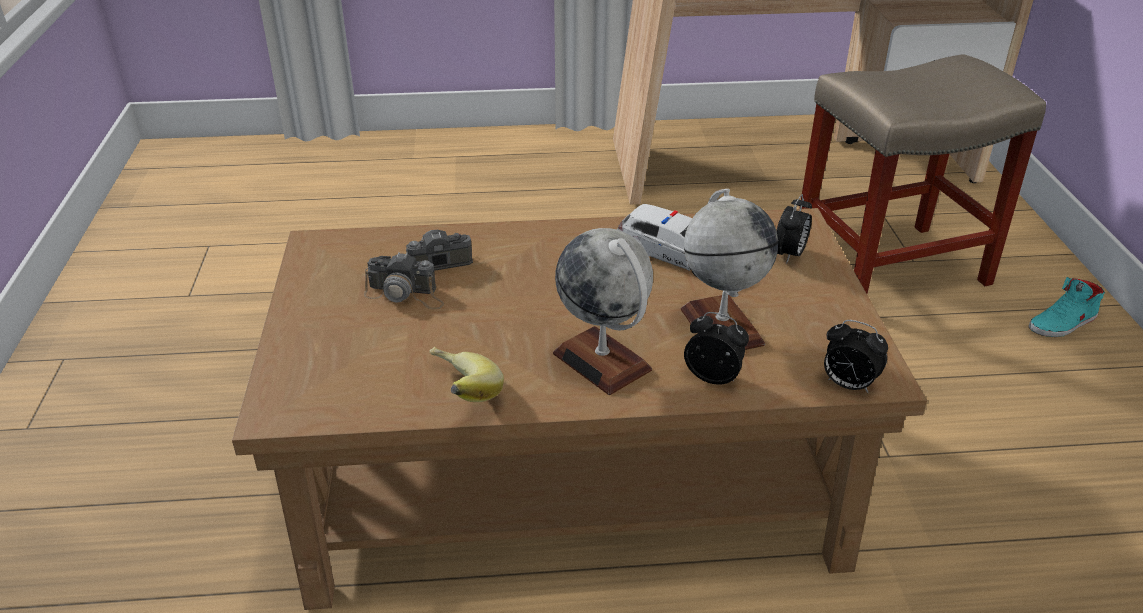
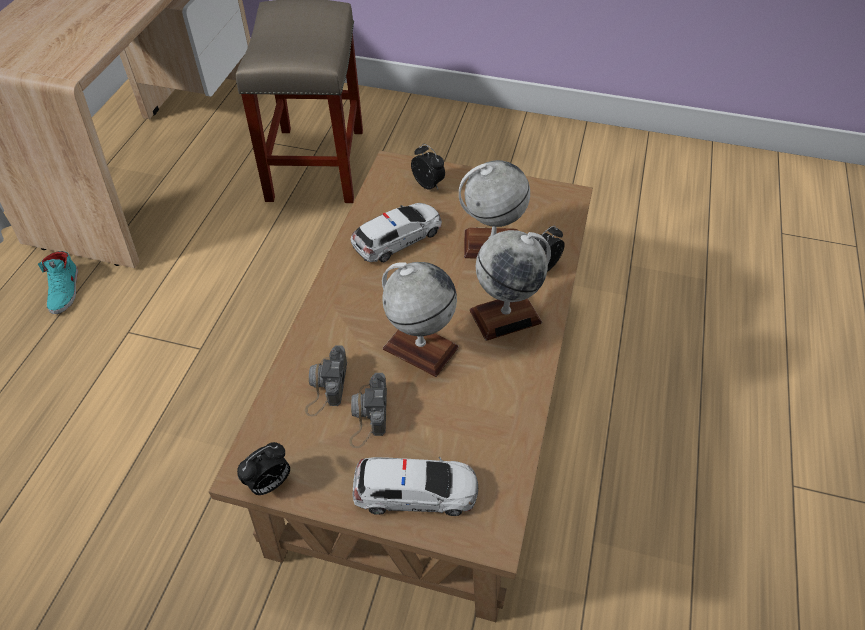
camera: 70 degrees left, 15 degrees up
camera [364,252,444,309] -> camera turned 150 degrees clockwise [349,373,387,448]
banana [430,347,504,402] -> none
alarm clock [824,320,888,393] -> alarm clock moved to [237,442,290,495]
turquoise shoe [1028,277,1105,337] -> turquoise shoe moved to [38,251,78,314]
none -> toy car [353,457,478,516]
none -> globe [382,262,459,377]

